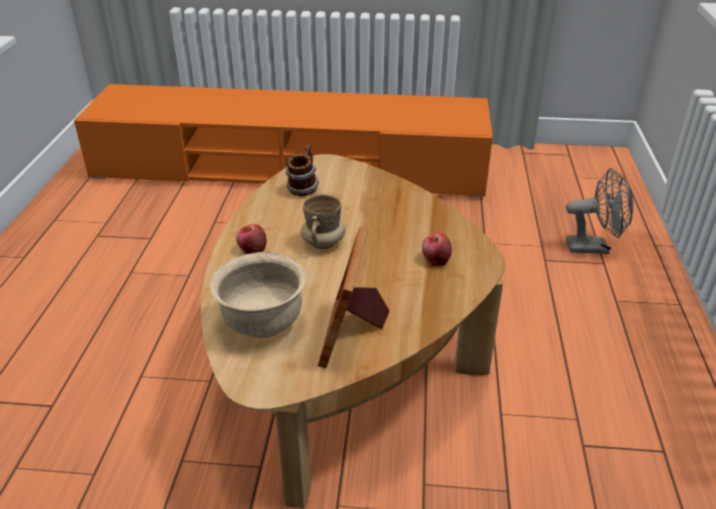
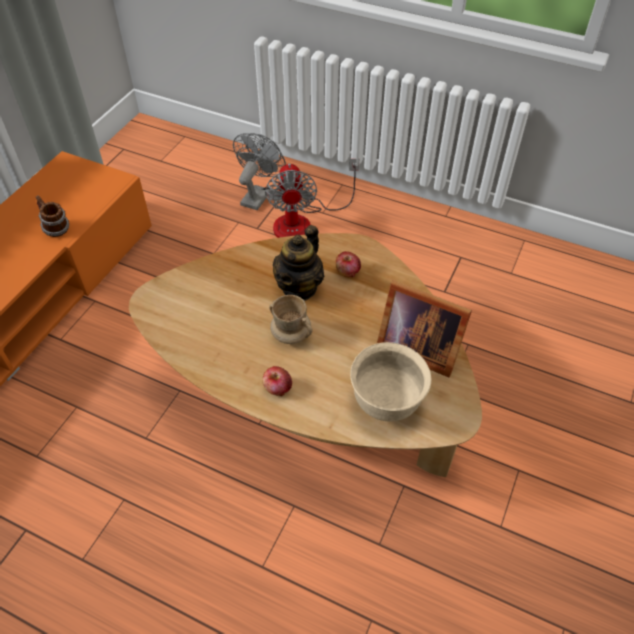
camera: 70 degrees left, 15 degrees up
mug [286,144,319,196] -> mug moved to [36,195,69,237]
none -> fan [265,158,360,238]
none -> teapot [273,225,325,301]

